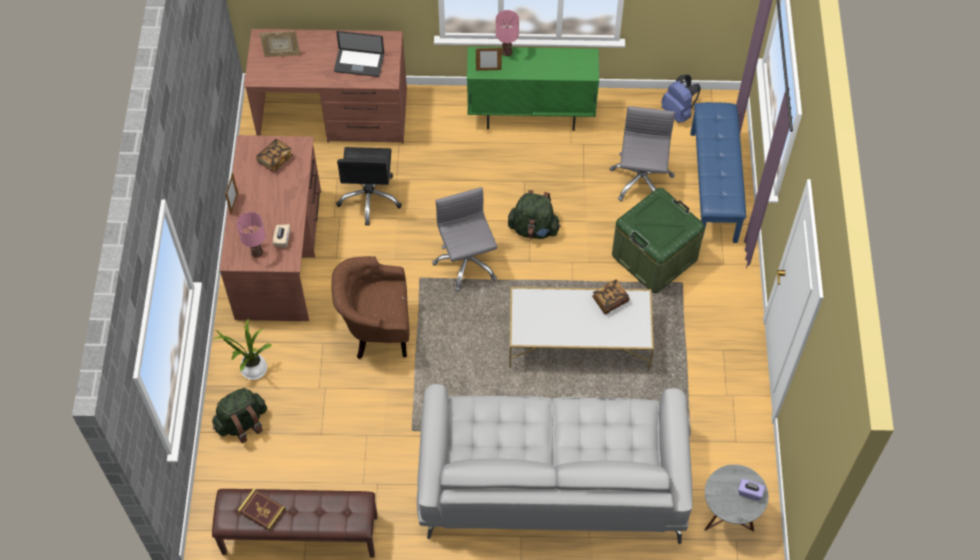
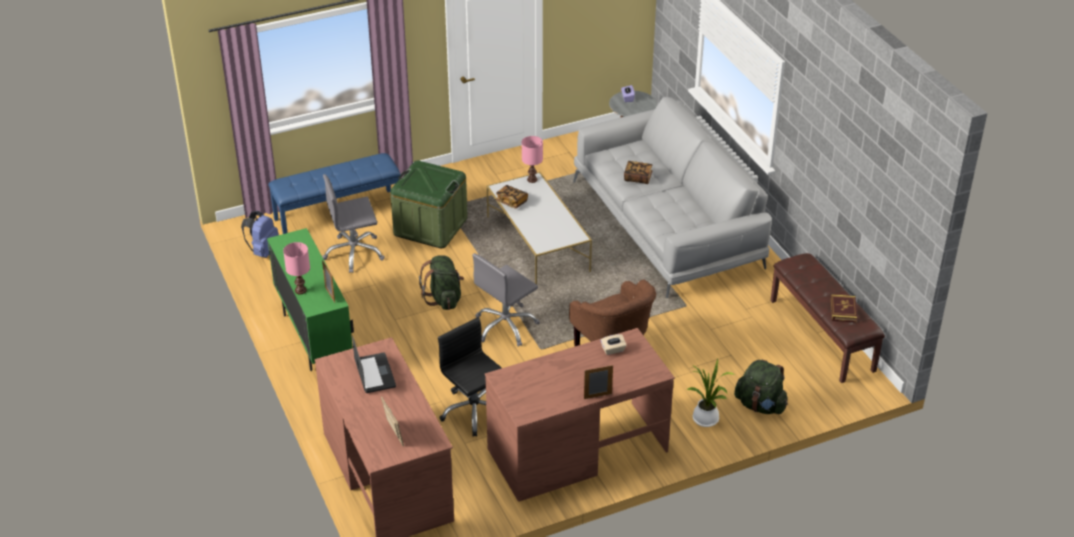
camera: 115 degrees left, 20 degrees down
pink table lamp [236,212,266,257] -> pink table lamp moved to [522,136,543,183]
book [256,139,293,172] -> book moved to [624,161,652,184]
black office chair [336,147,402,225] -> black office chair turned 105 degrees counterclockwise [438,317,502,437]

